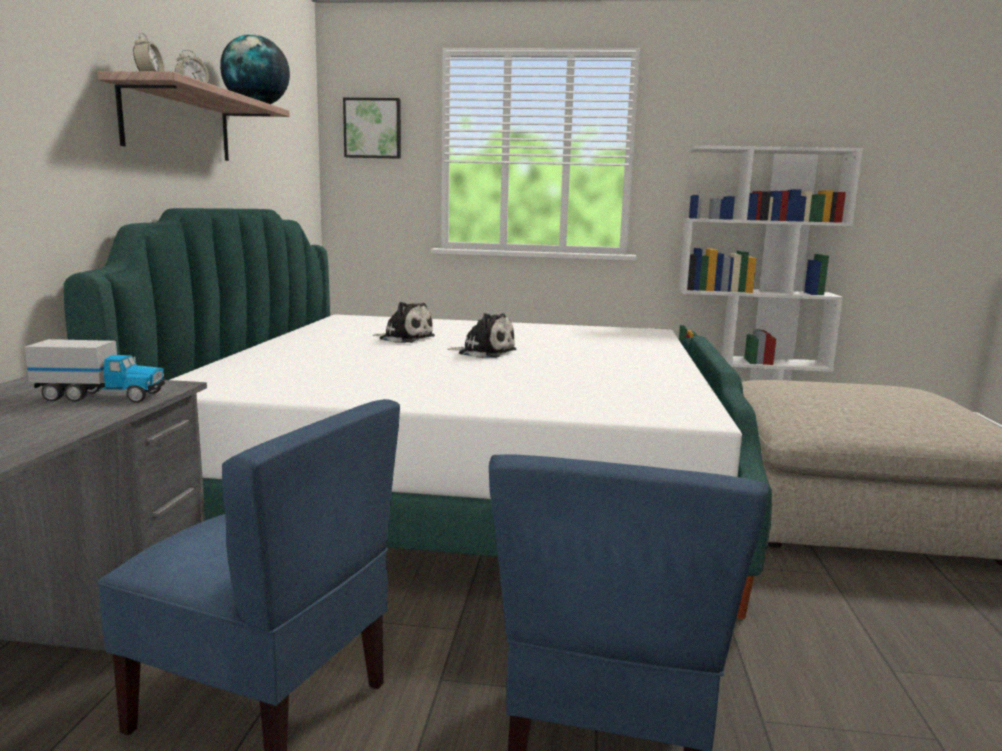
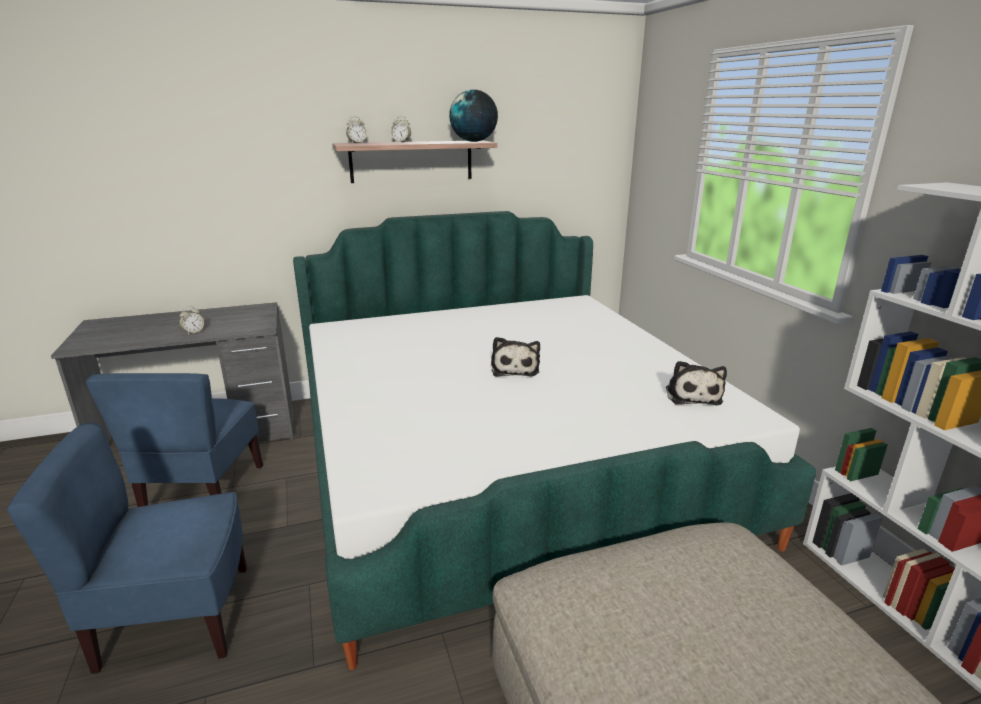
camera: 65 degrees right, 10 degrees up
toy truck [25,339,166,403] -> none
picture [343,98,401,159] -> none
plush toy [373,302,435,343] -> plush toy moved to [666,361,727,406]
none -> alarm clock [180,306,204,335]

